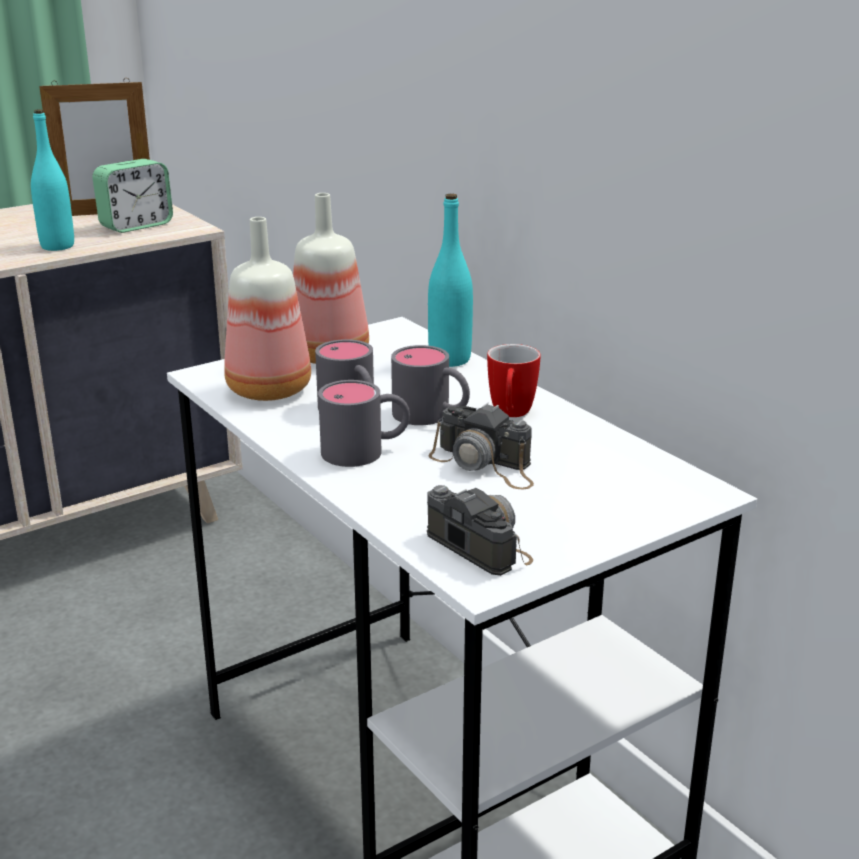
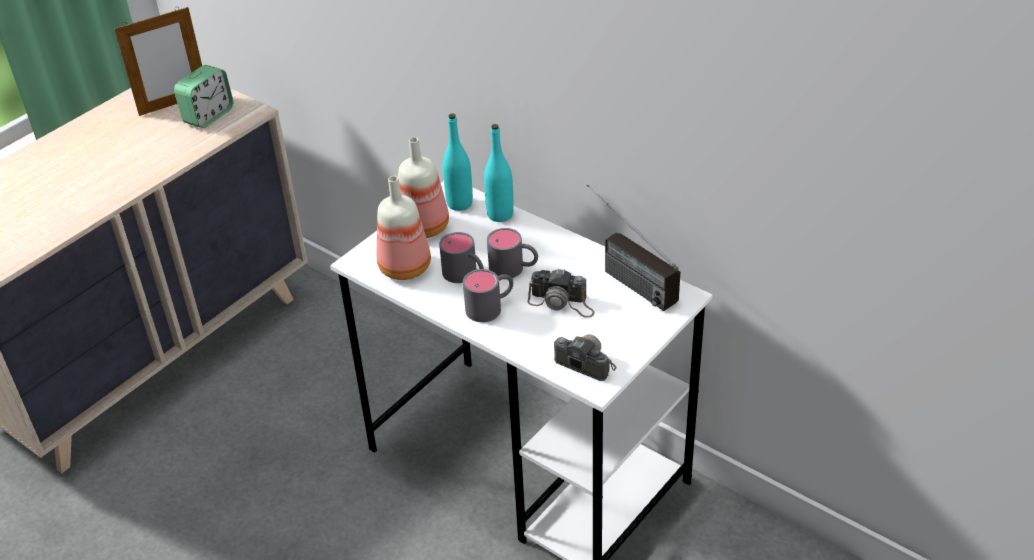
camera: 15 degrees left, 15 degrees up
turquoise bottle [31,109,74,251] -> turquoise bottle moved to [443,114,473,211]
mug [487,344,541,417] -> none
none -> radio [587,185,680,311]

